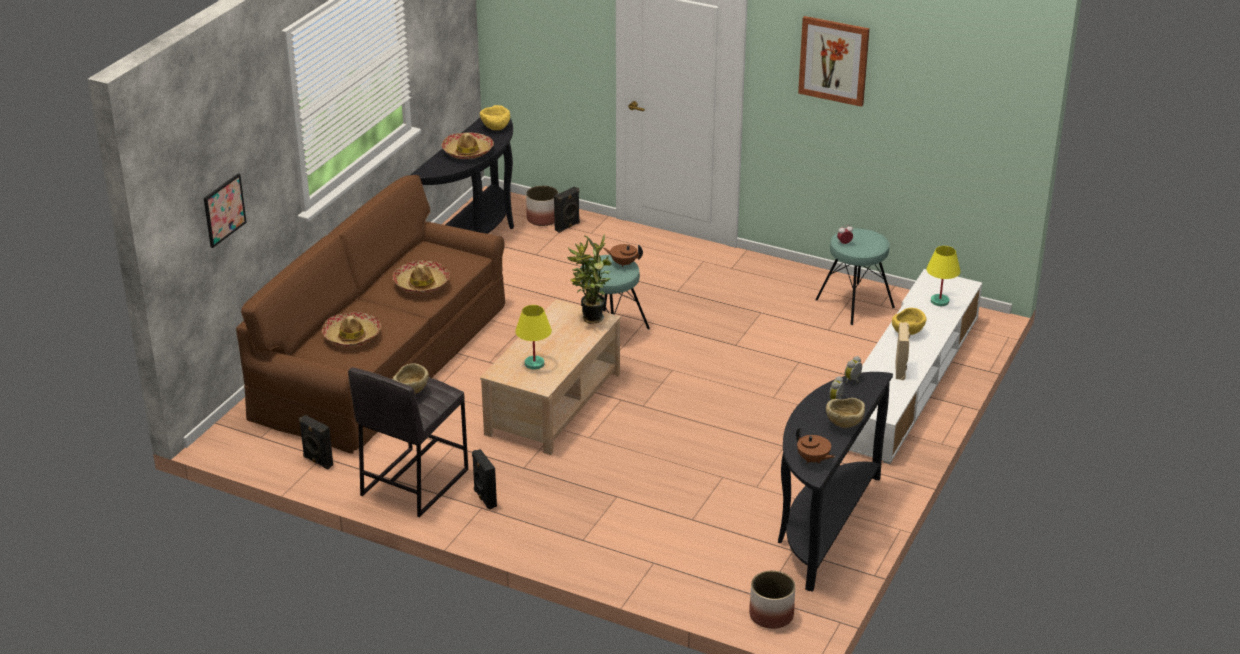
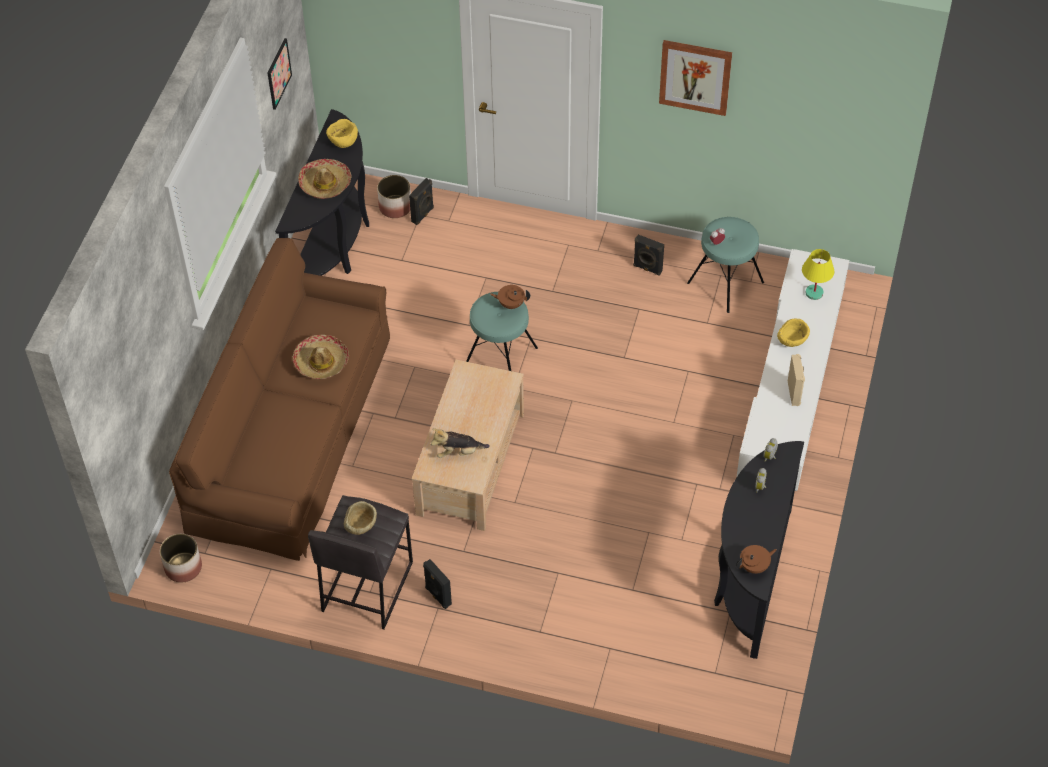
camera: 10 degrees left, 20 degrees up
picture [204,173,247,248] -> picture moved to [268,38,292,110]
black speaker [299,415,333,469] -> black speaker moved to [633,235,664,276]
hat [322,312,381,347] -> none
yellow table lamp [515,305,552,370] -> plush toy [431,428,490,458]
potted plant [567,233,612,324] -> none
planter [749,571,795,629] -> planter moved to [160,534,202,583]
brown teapot [796,427,835,464] -> brown teapot turned 60 degrees counterclockwise [736,545,777,574]
beige bowl [826,398,865,428] -> none

